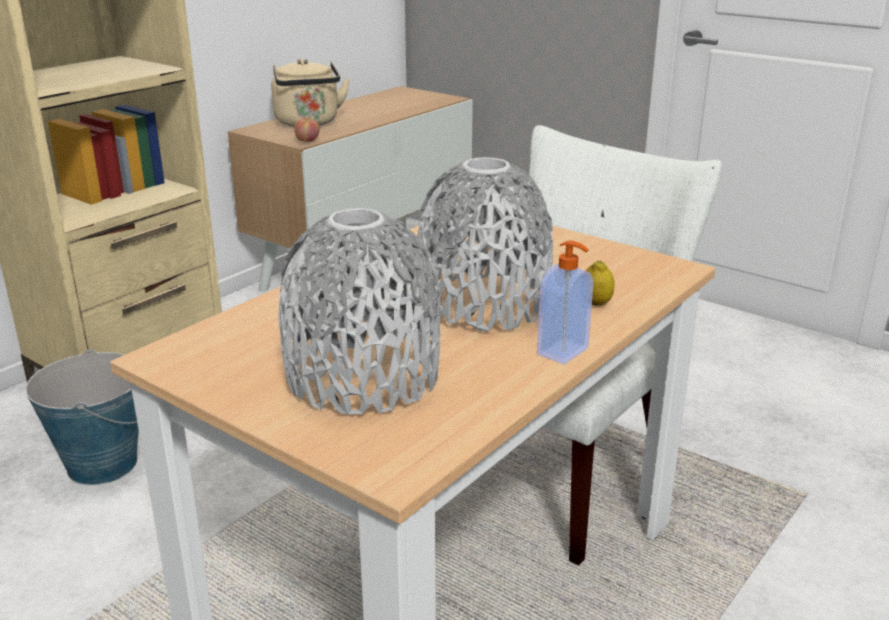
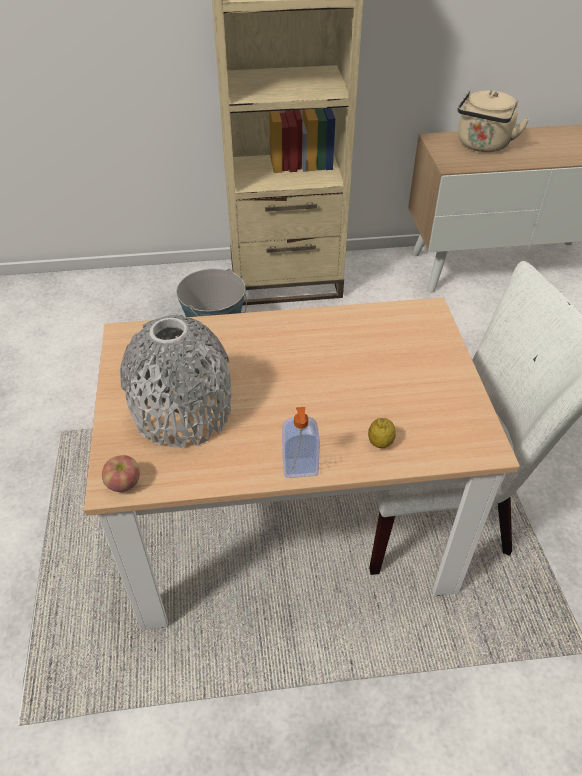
camera: 45 degrees right, 20 degrees up
apple [294,118,320,142] -> apple moved to [102,455,140,492]
grey vase [417,157,553,331] -> none

